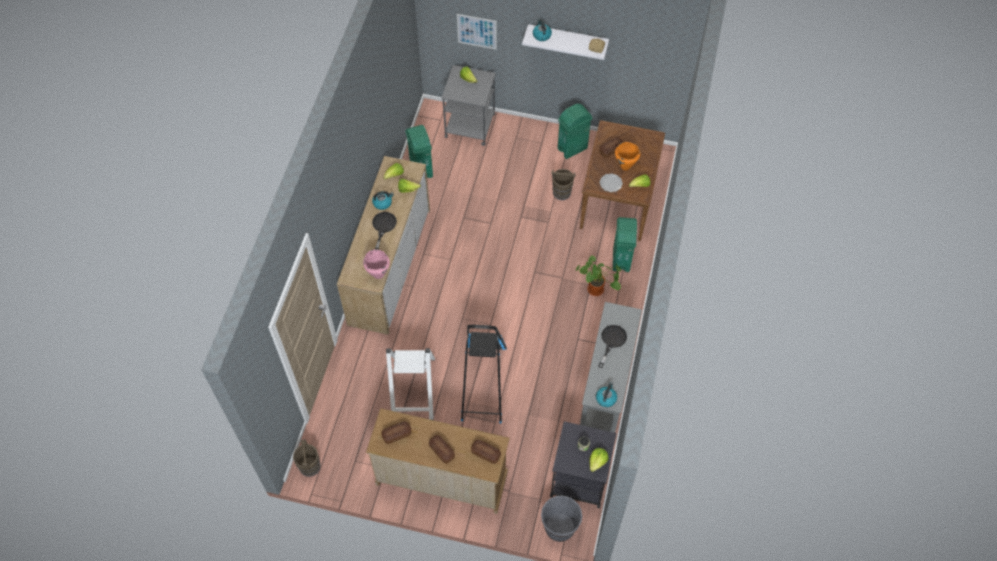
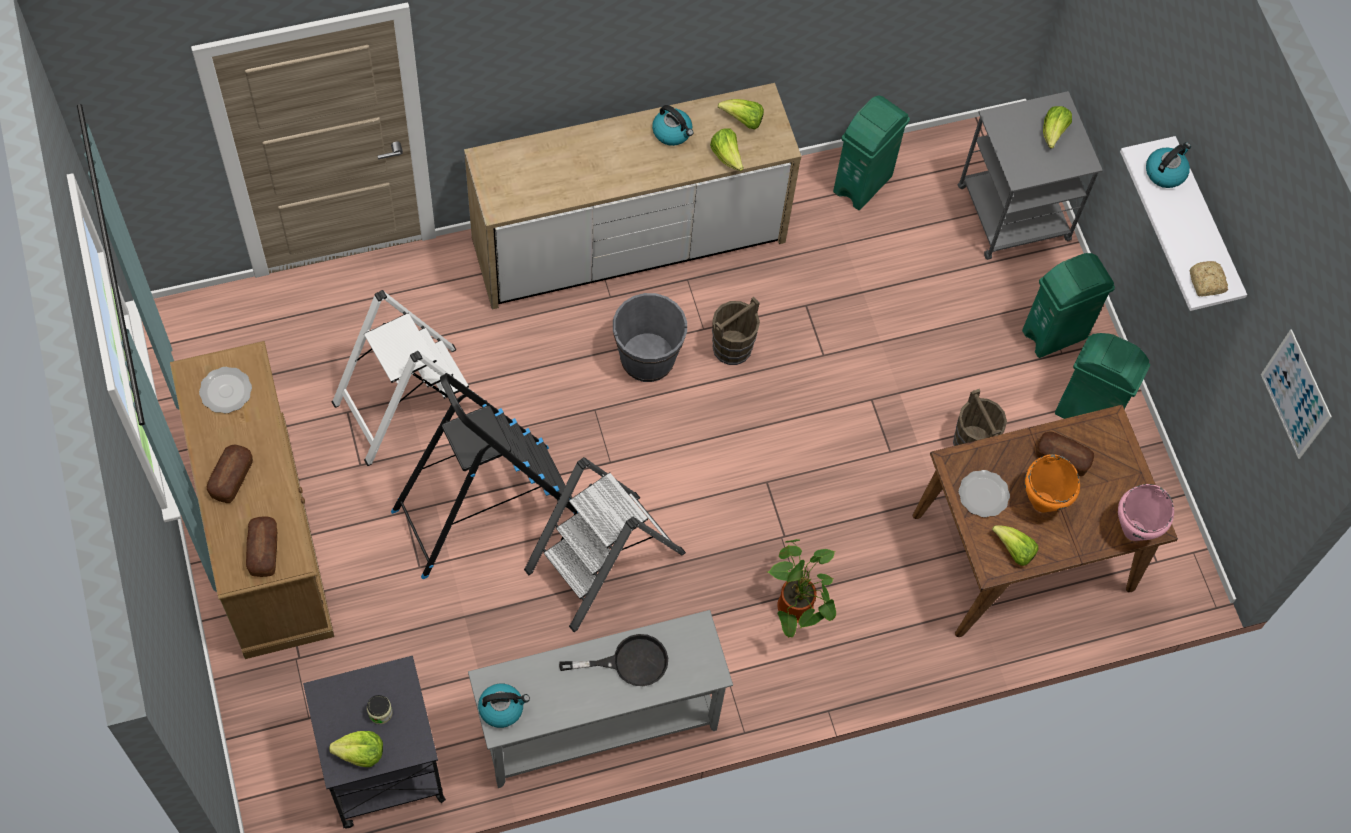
camera: 55 degrees right, 5 degrees up
brown bucket [293,439,321,477] -> brown bucket moved to [712,296,760,365]
pink cooking pot [363,249,390,279] -> pink cooking pot moved to [1118,484,1174,541]
black frying pan [372,212,397,250] -> none
bread [381,421,412,444] -> plate [199,367,252,413]
picture [457,14,497,49] -> picture moved to [1261,329,1332,459]
grey bucket [541,495,582,542] -> grey bucket moved to [613,293,687,382]
green trash can [613,217,637,272] -> green trash can moved to [1022,253,1115,358]
none -> grey step ladder [524,457,686,632]

